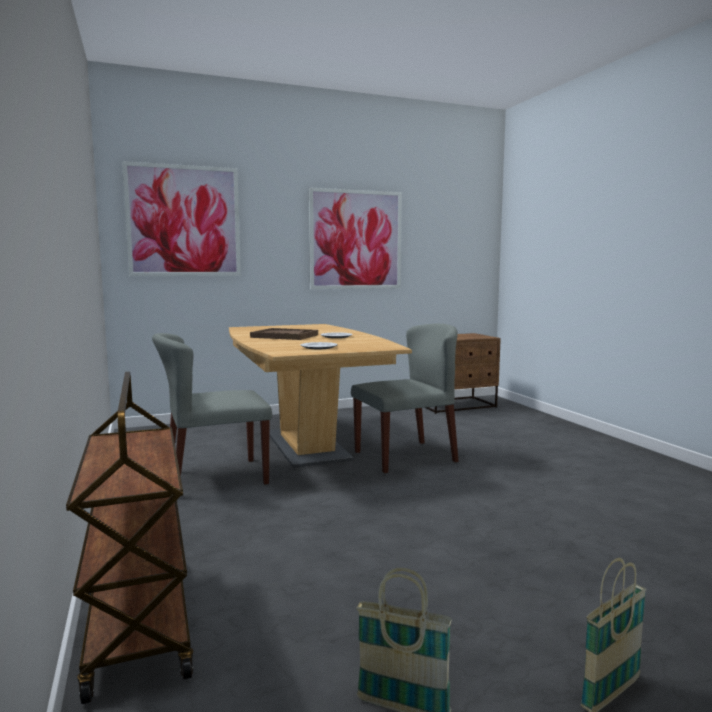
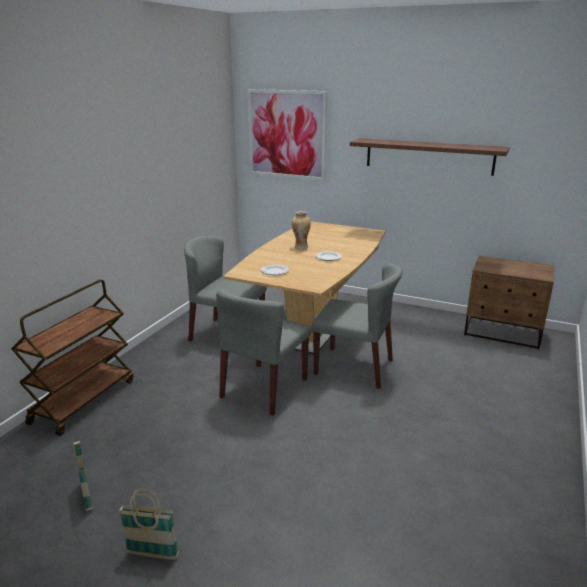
camera: 45 degrees right, 15 degrees up
brown tray [250,328,318,340] -> vase [291,211,311,249]
picture [309,187,402,289] -> brown shelf [350,138,510,176]
none -> grey chair [216,289,311,416]

